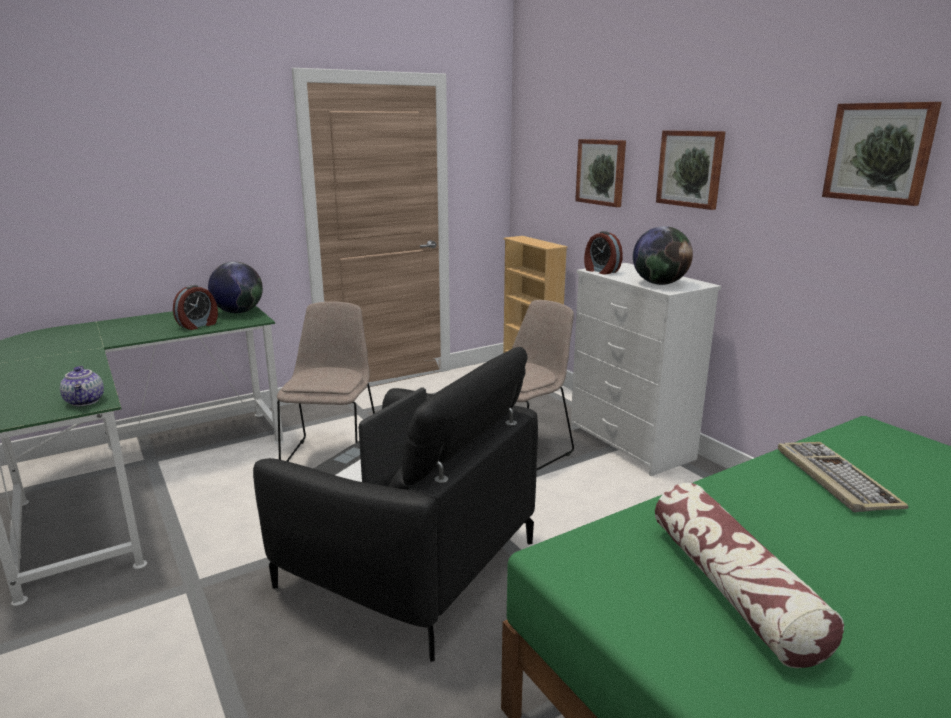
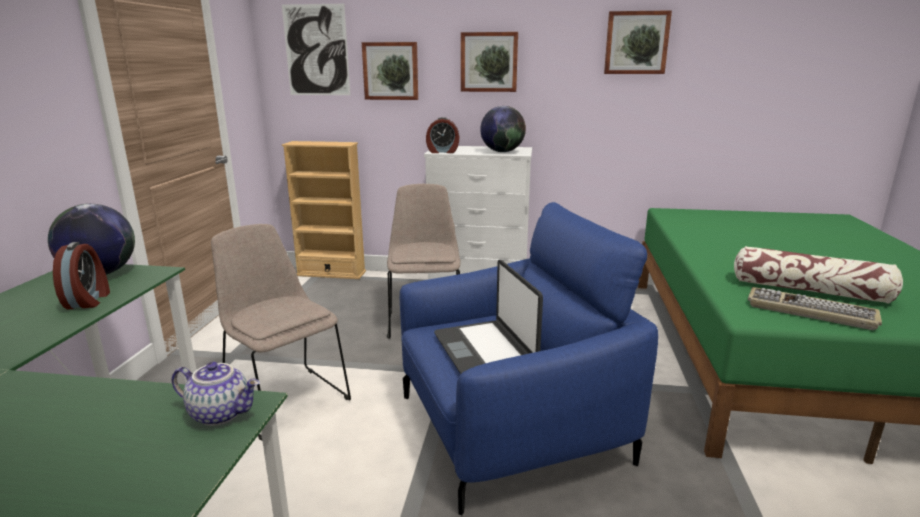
camera: 50 degrees left, 0 degrees up
black armchair [253,347,538,662] -> blue armchair [400,202,658,516]
keyboard [778,442,908,512] -> keyboard moved to [748,287,882,330]
none -> picture [282,4,350,95]

